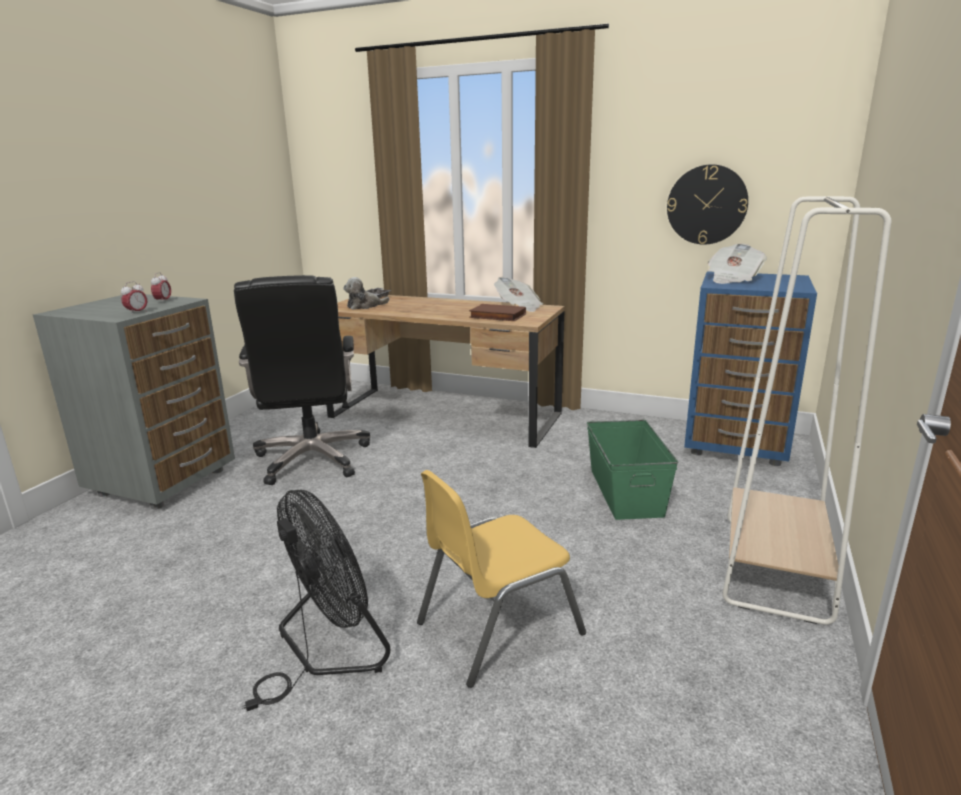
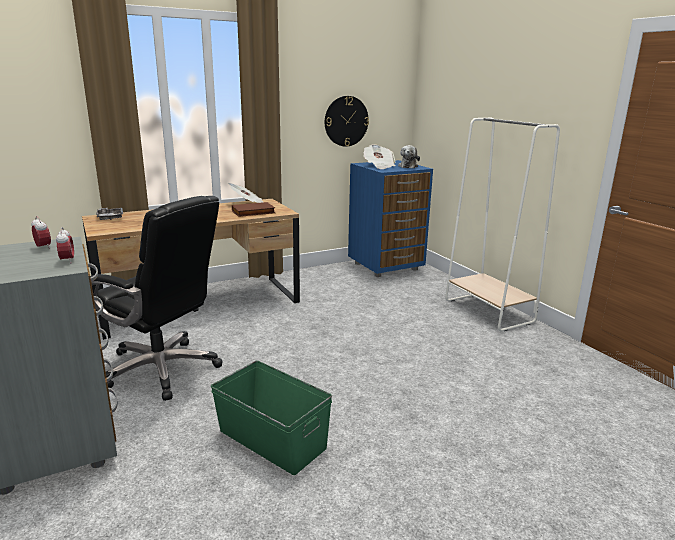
camera: 50 degrees left, 0 degrees up
black fan [243,490,390,711] -> none
plush toy [343,277,389,310] -> plush toy moved to [398,145,420,169]
yellow chair [417,470,586,688] -> none
green storage box [587,420,678,520] -> green storage box moved to [211,361,332,475]

